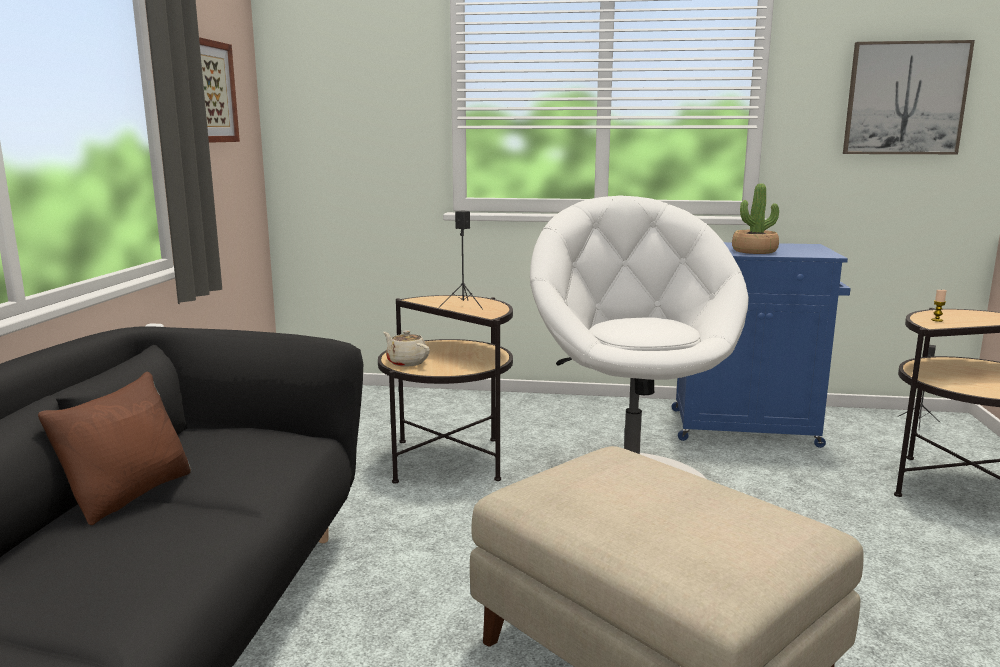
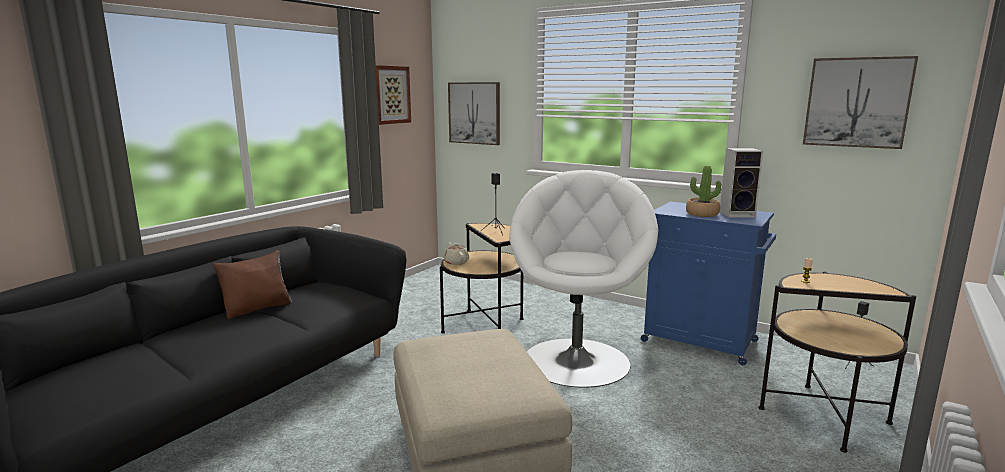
camera: 25 degrees right, 0 degrees up
none -> picture [448,82,500,145]
none -> speaker [720,148,764,217]

